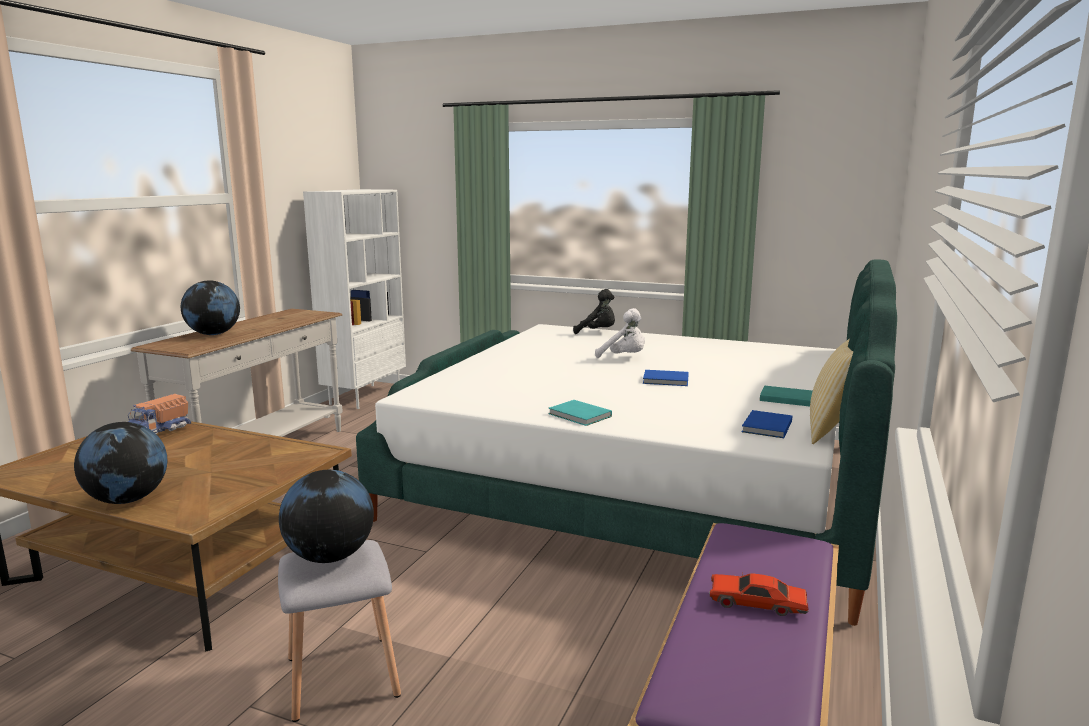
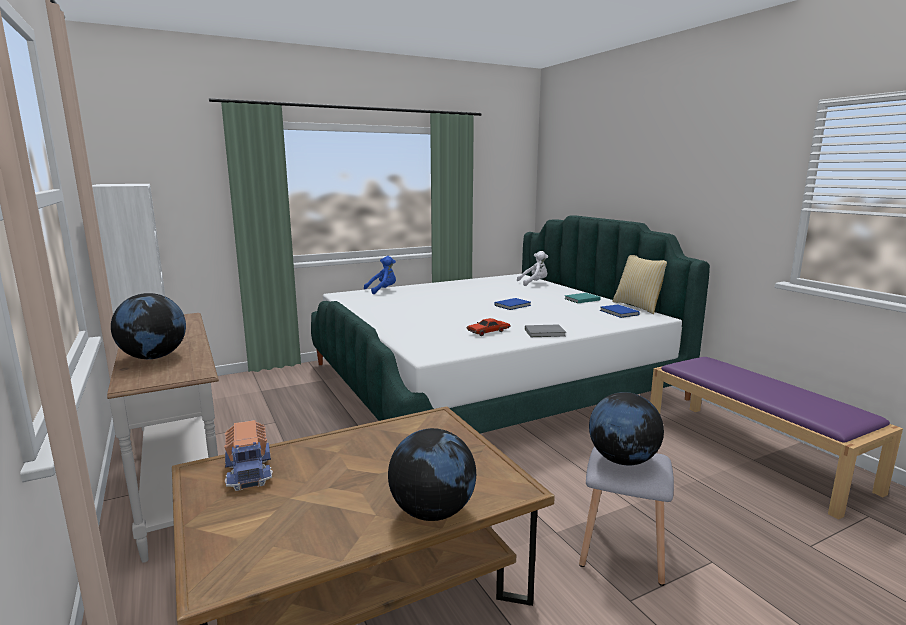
camera: 50 degrees left, 0 degrees up
turquoise book [548,400,612,426] -> grey book [525,324,566,337]
black plush toy [573,289,615,334] -> blue plush toy [364,256,396,294]
white plush toy [595,308,645,358] -> white plush toy moved to [517,251,548,286]
red toy car [709,572,809,616] -> red toy car moved to [467,318,510,336]

